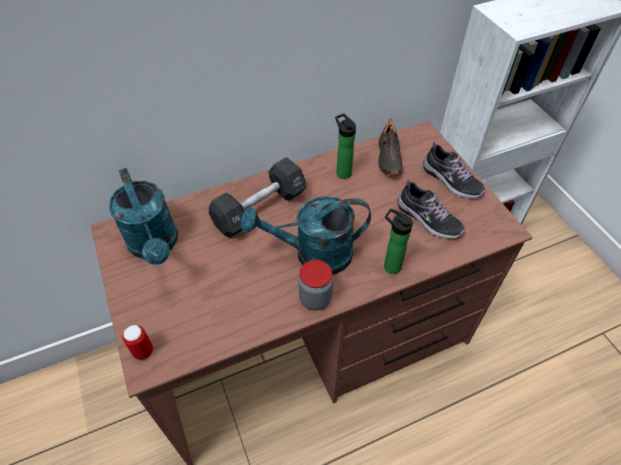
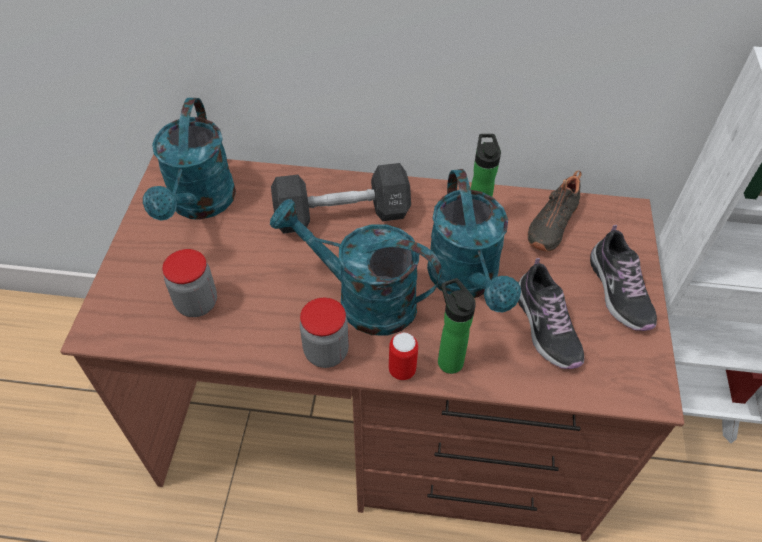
camera: 30 degrees right, 0 degrees up
can [122,325,153,360] -> can moved to [389,332,418,380]
none -> jar [162,249,217,317]
none -> turquoise watering can [427,169,521,312]

